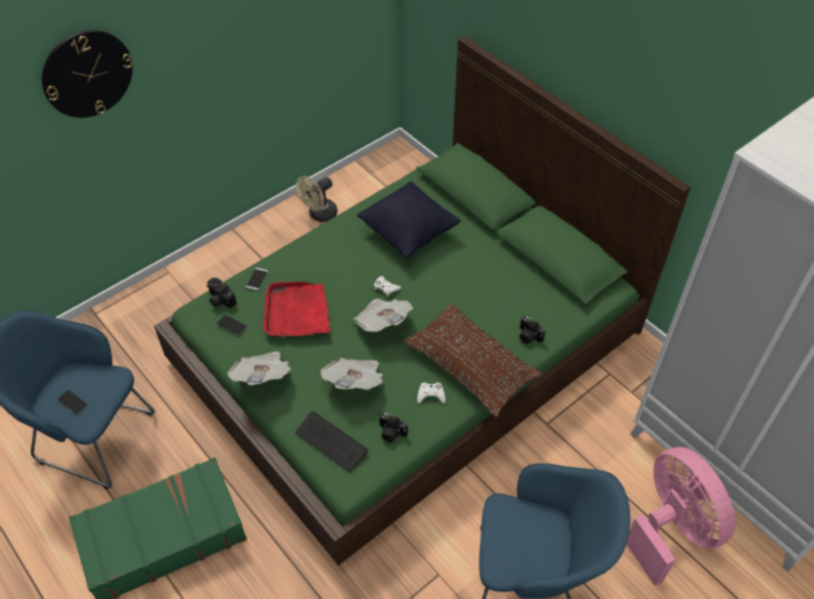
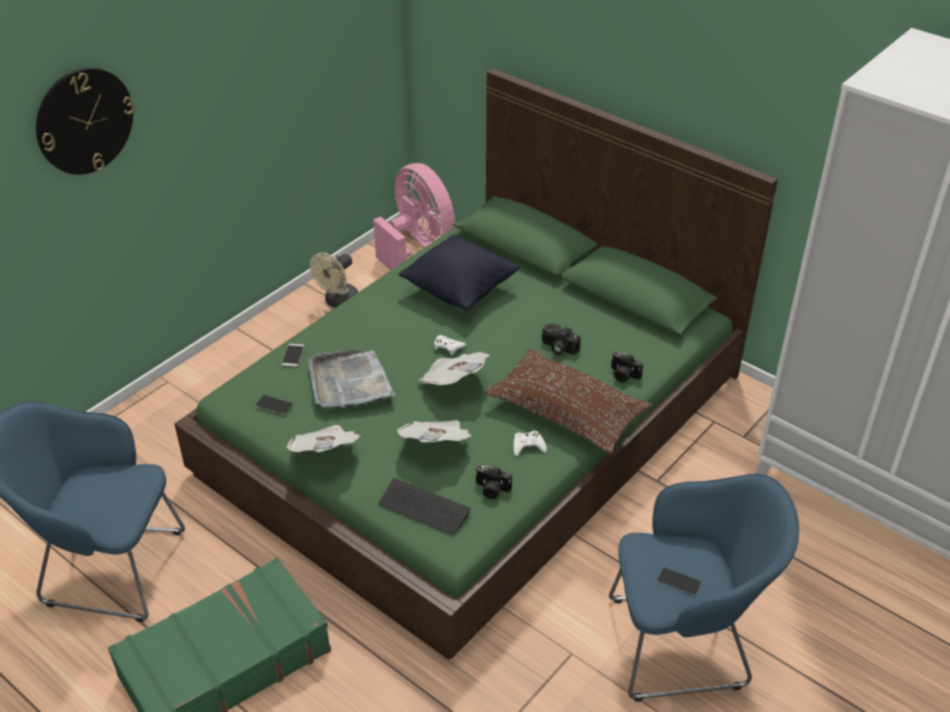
camera: 10 degrees left, 10 degrees down
phone [58,390,88,414] -> phone moved to [658,568,701,595]
camera [207,278,237,308] -> camera moved to [542,323,581,355]
red tray [263,281,330,337] -> grey tray [308,349,396,409]
pink fan [626,447,735,586] -> pink fan moved to [373,163,455,270]

